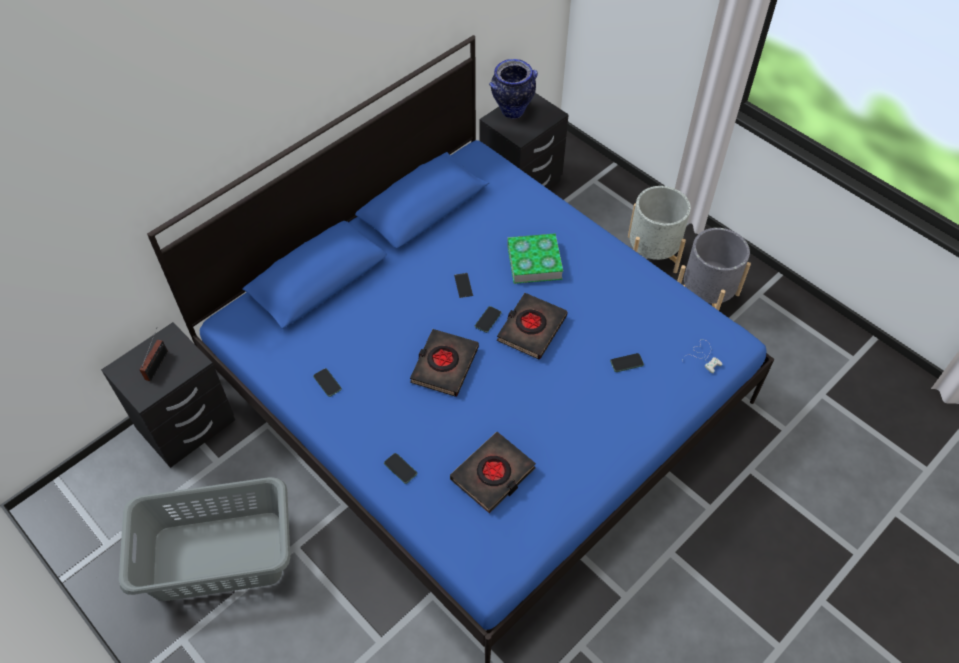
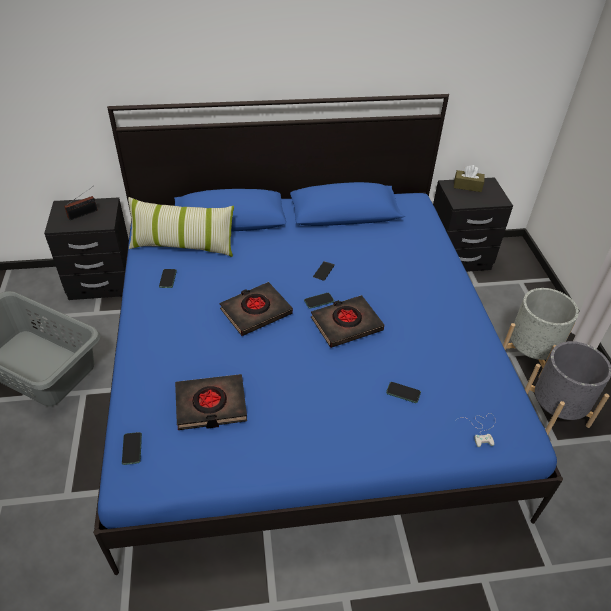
camera: 35 degrees right, 10 degrees down
phone [384,453,417,484] -> phone moved to [122,432,142,465]
vase [489,59,538,119] -> brown tissue box [454,165,485,192]
book [507,233,563,284] -> none
none -> pillow [128,197,234,257]

